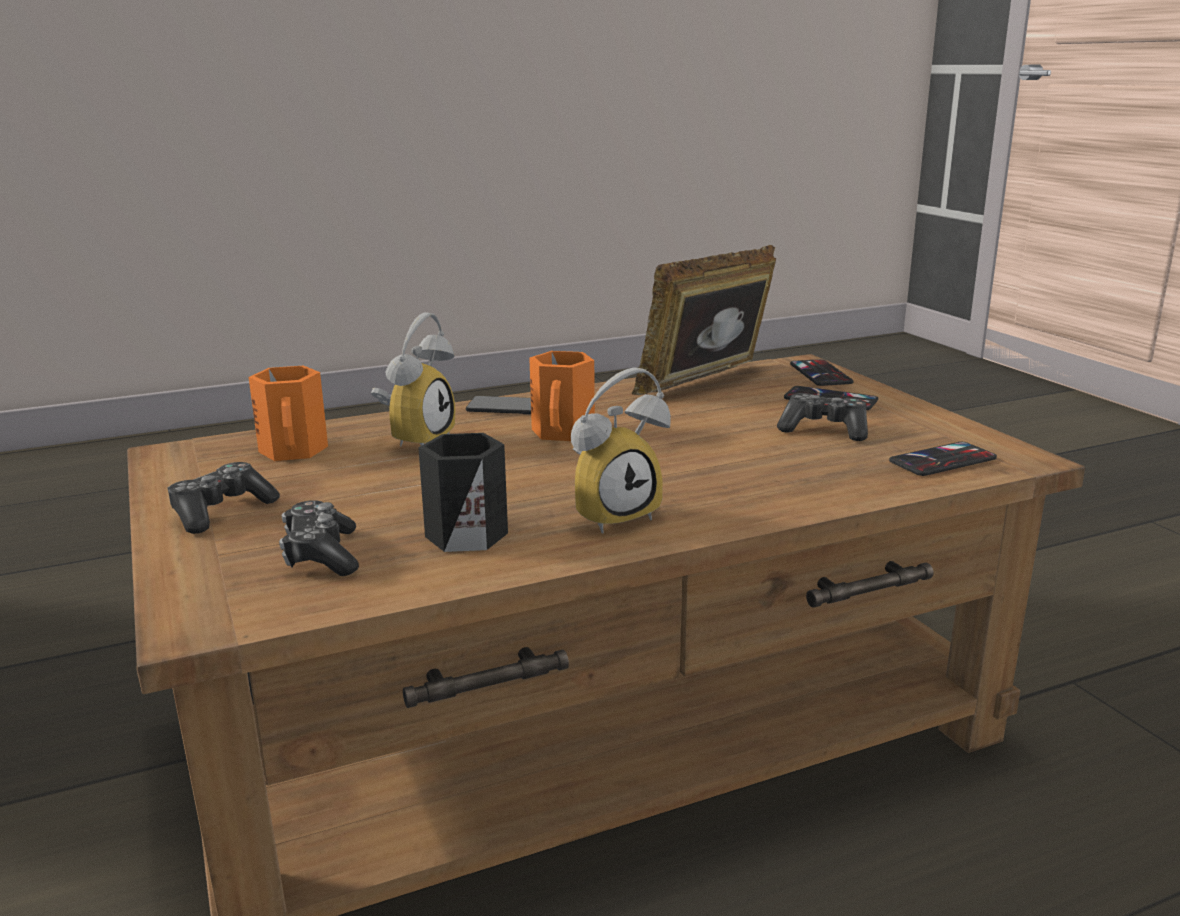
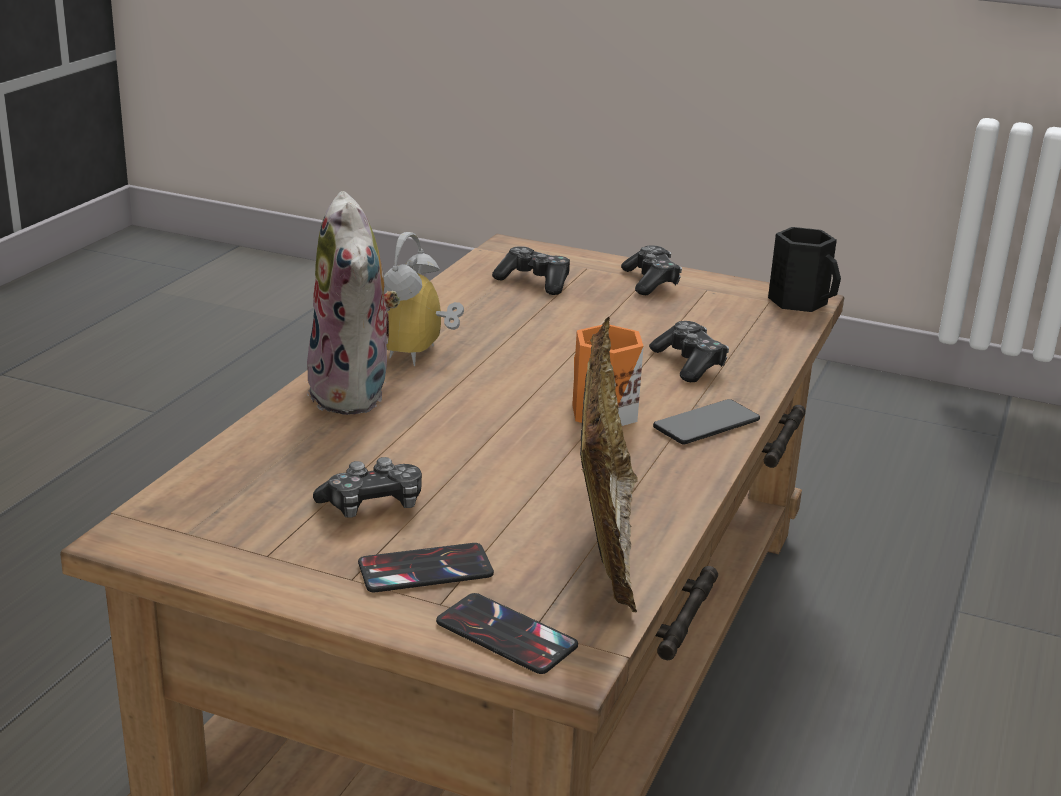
camera: 135 degrees right, 5 degrees up
orange mug [249,366,328,461] -> none
alarm clock [371,313,455,447] -> game controller [649,321,729,382]
black mug [418,433,508,552] -> black mug moved to [768,227,841,312]
phone [889,442,997,476] -> none
none -> plush toy [307,191,400,415]

